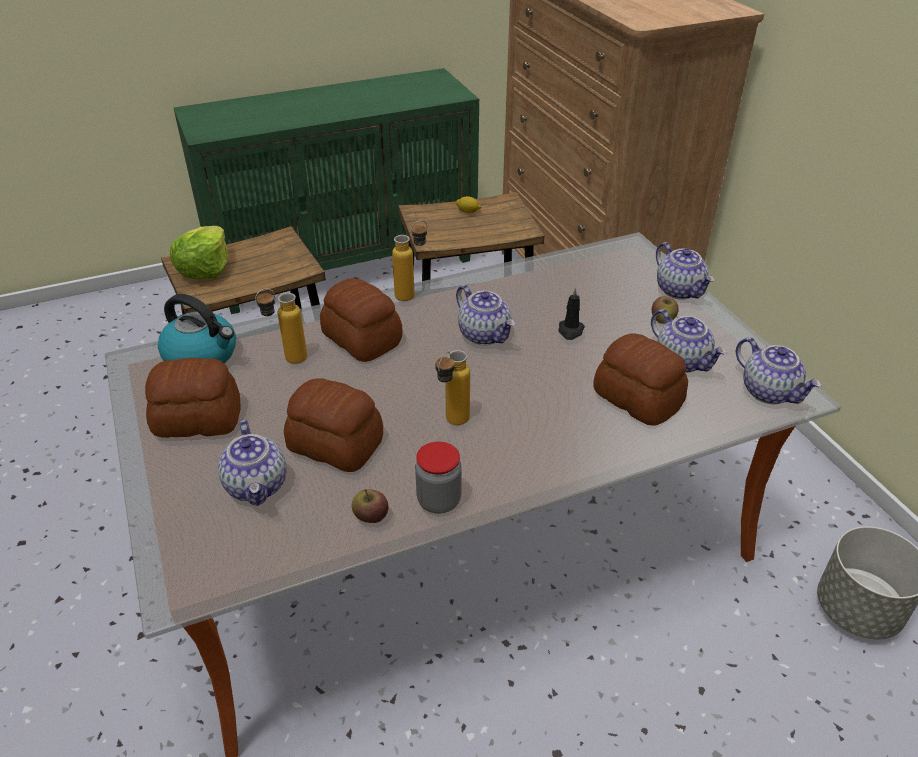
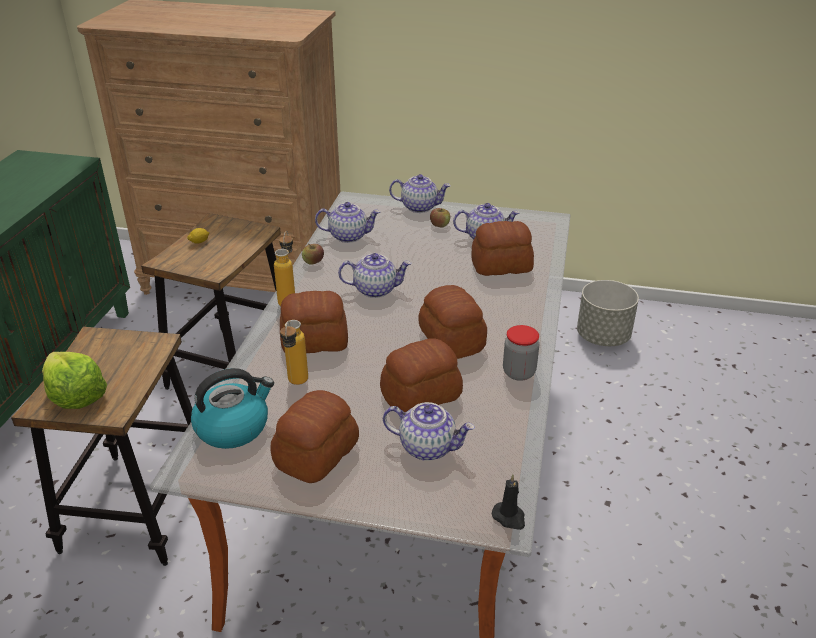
camera: 55 degrees left, 5 degrees down
apple [352,489,389,523] -> apple moved to [302,243,324,265]
bottle [435,350,470,425] -> bread [419,285,487,359]
black candle [558,287,585,340] -> black candle moved to [492,474,525,530]
teapot [736,337,822,404] -> teapot moved to [315,202,381,243]

